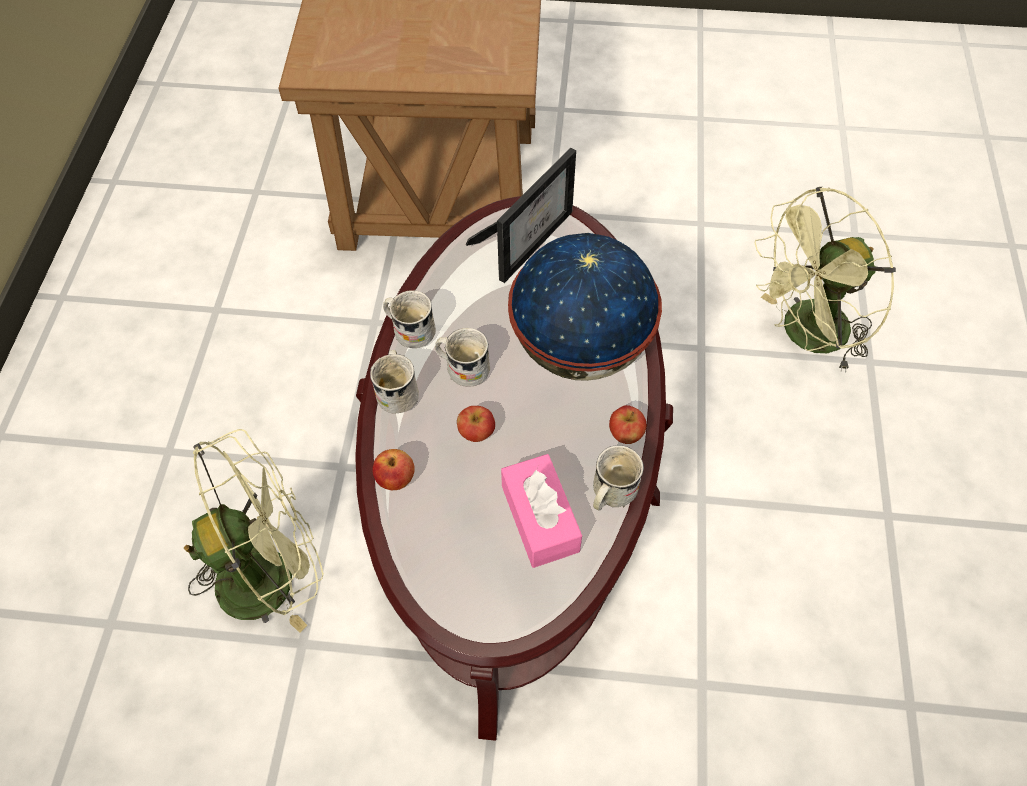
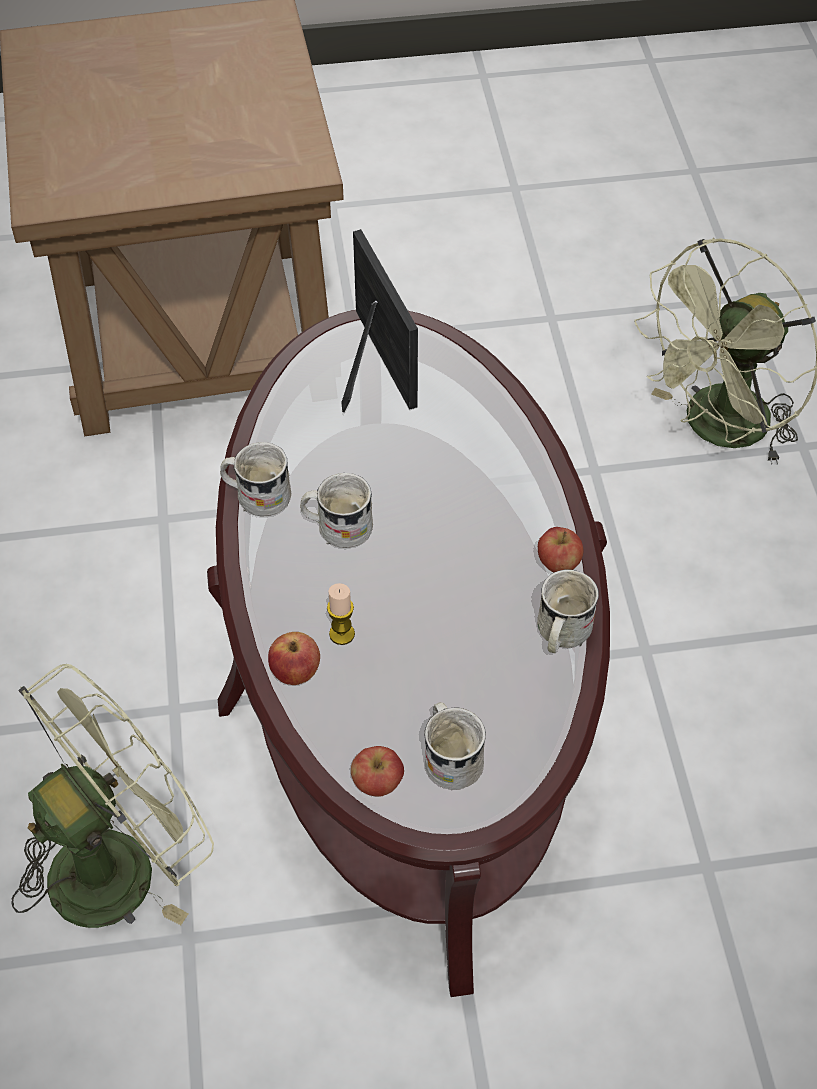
camera: 15 degrees left, 5 degrees down
white mug [370,350,419,413] -> white mug moved to [424,702,486,790]
apple [457,406,495,442] -> apple moved to [351,746,404,797]
picture frame [466,147,576,283] -> picture frame turned 45 degrees counterclockwise [341,229,418,412]
pink tissue box [501,454,582,568] -> none
globe [508,233,662,381] -> none
none -> candle [327,583,355,645]

